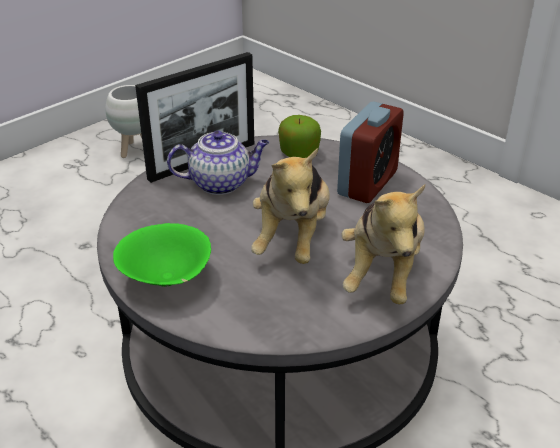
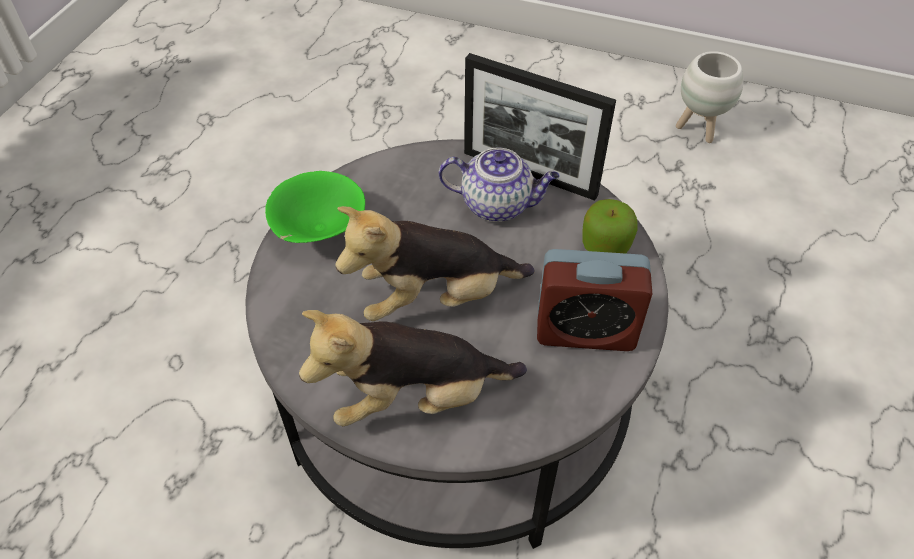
camera: 65 degrees right, 15 degrees up
teapot [167,131,269,195] -> teapot turned 45 degrees counterclockwise [439,147,560,222]

